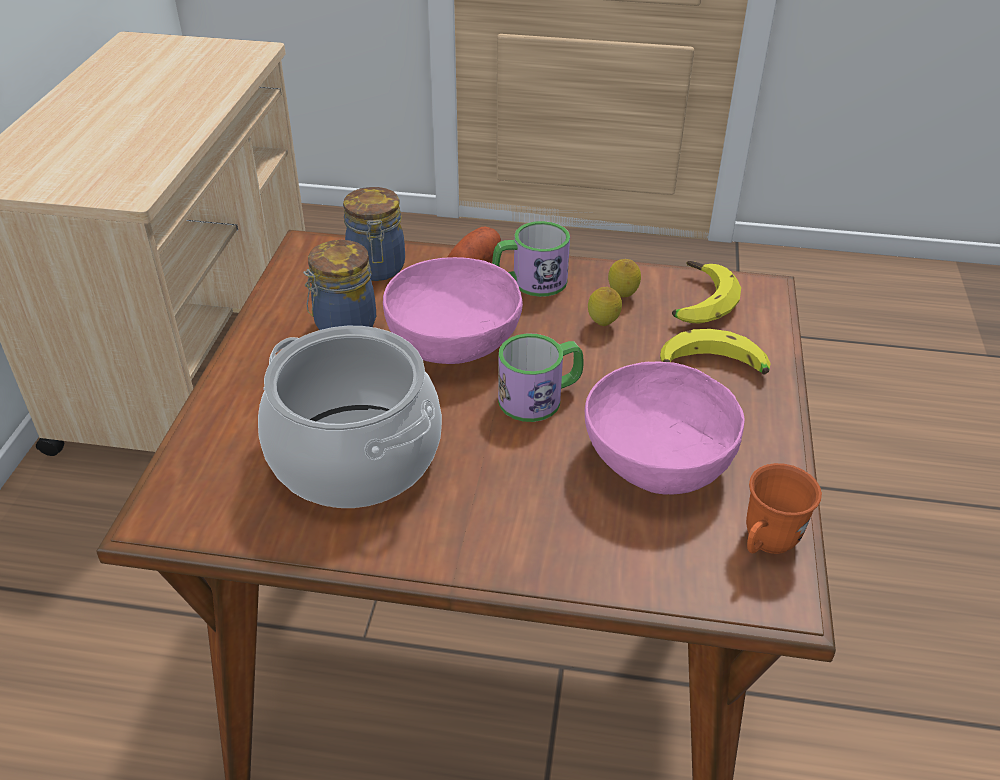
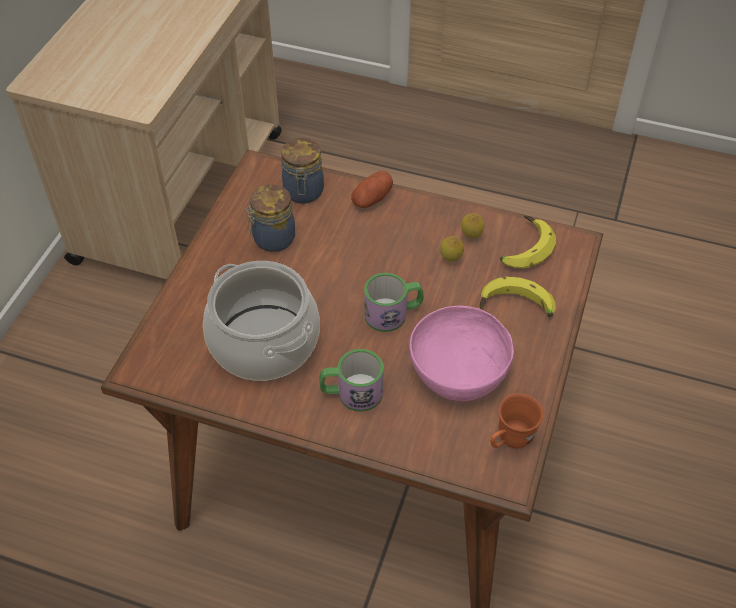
camera: 10 degrees right, 10 degrees up
pink bowl [383,257,523,364] -> none
mug [492,221,570,297] -> mug moved to [319,349,384,412]

